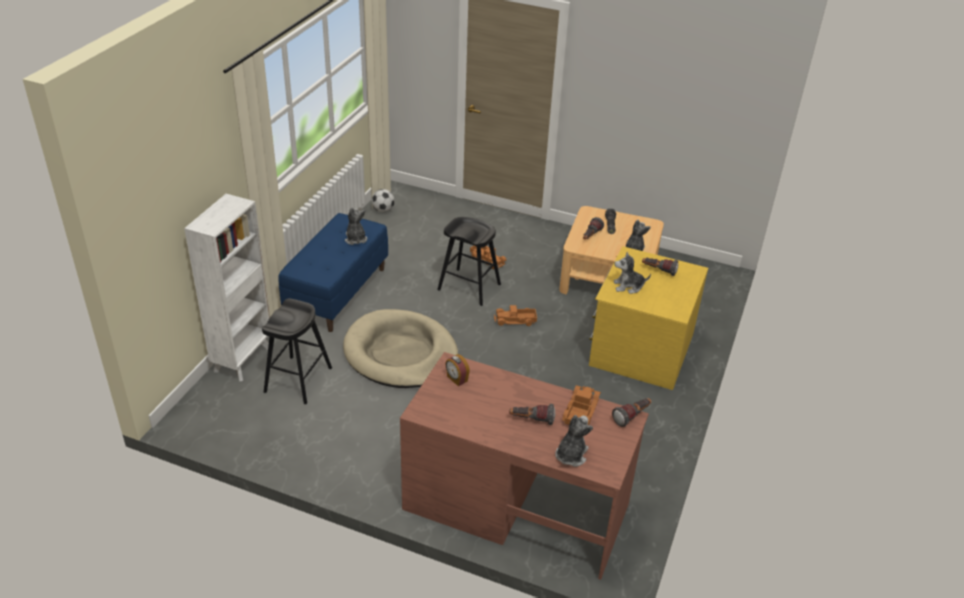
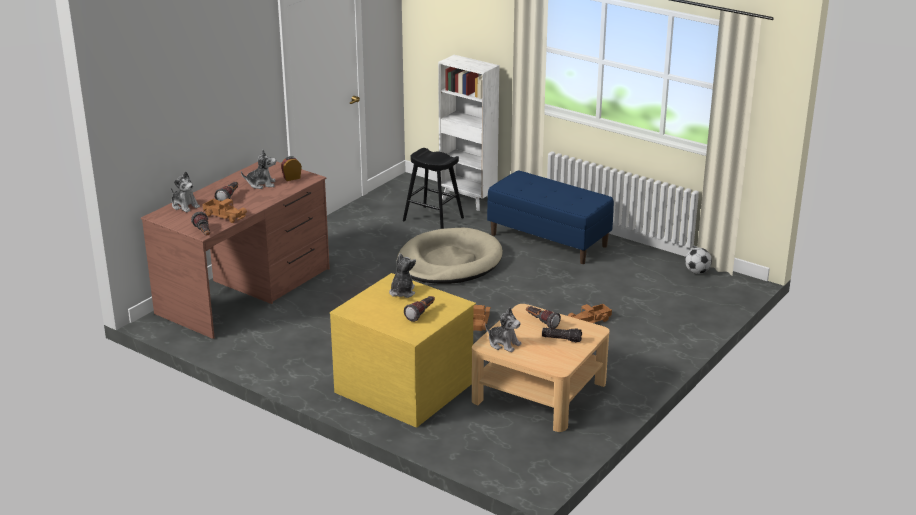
camera: 105 degrees right, 10 degrees down
plush toy [345,207,367,245] -> plush toy moved to [241,149,276,189]
black stool [437,217,501,306] -> none

